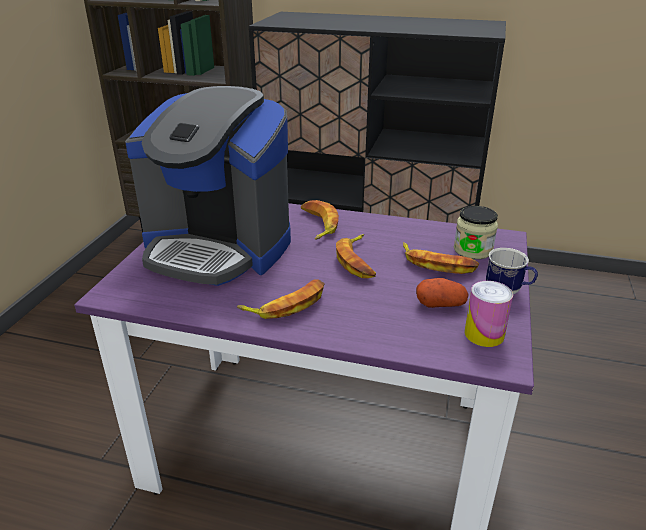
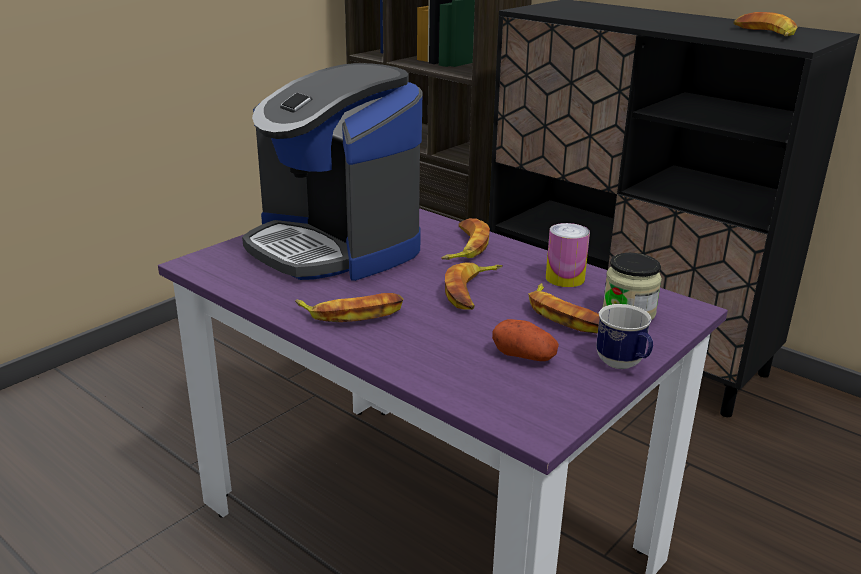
camera: 25 degrees right, 5 degrees down
can [465,281,513,347] -> can moved to [546,223,590,287]
none -> banana [733,12,797,36]

